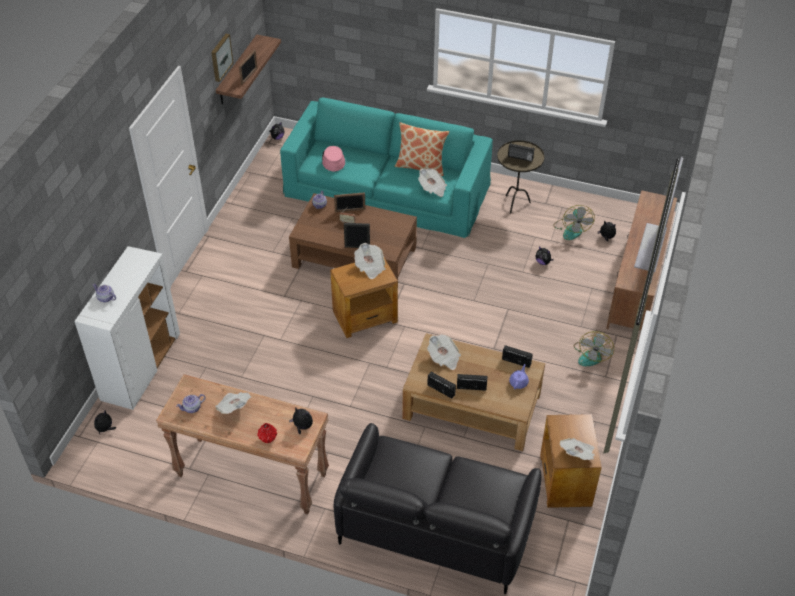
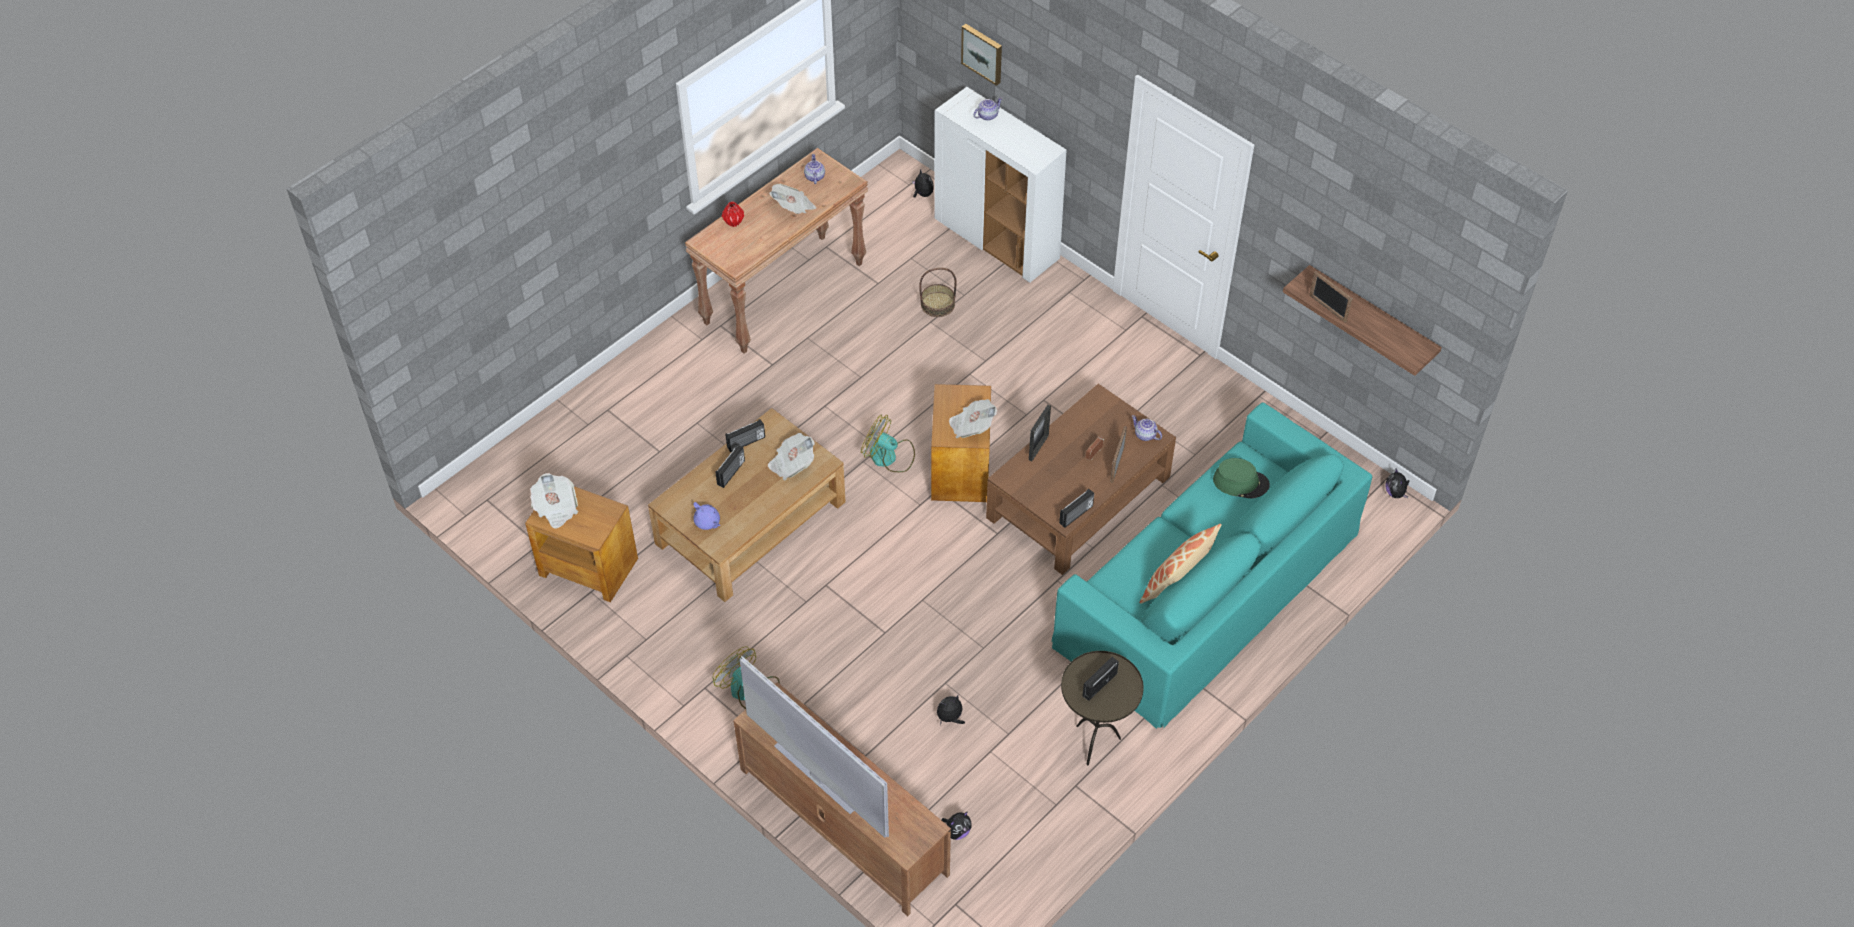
camera: 115 degrees right, 5 degrees up
picture [211,34,234,82] -> picture moved to [961,24,1002,86]
plush toy [289,407,313,434] -> none
pink hat [322,146,345,172] -> green hat [1213,458,1270,499]
black sofa [334,423,541,594] -> none
newspaper [418,168,447,197] -> none
radio [502,345,533,368] -> radio moved to [1059,489,1094,528]
fan [553,205,595,240] -> fan moved to [861,415,915,472]
none -> basket [919,268,957,317]

